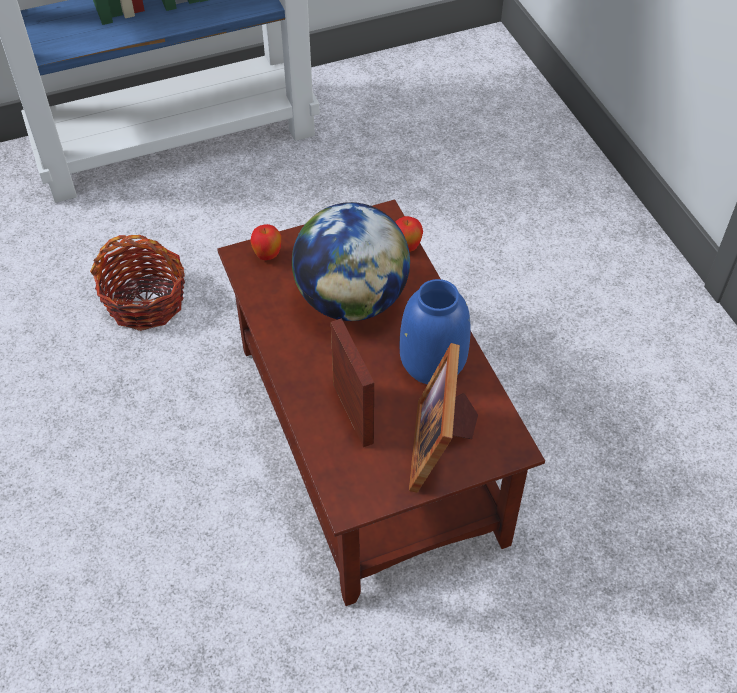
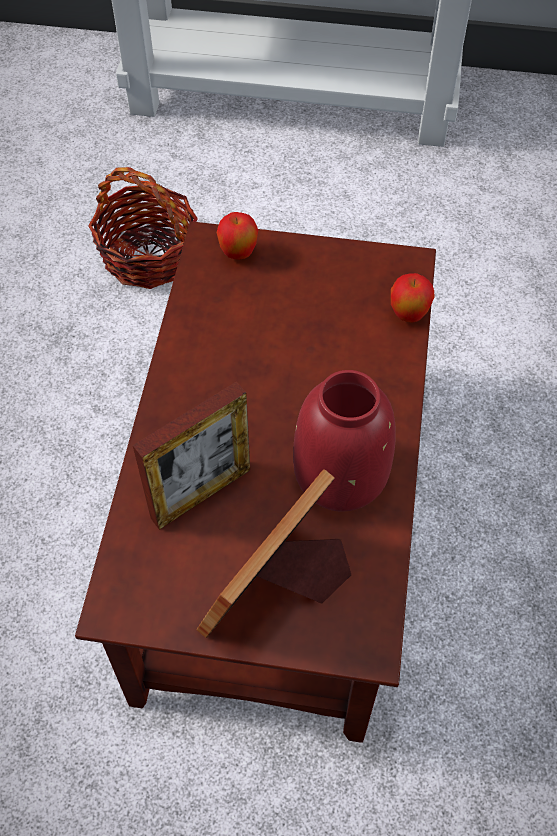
camera: 30 degrees right, 5 degrees up
globe [292,202,410,321] -> none
picture frame [331,318,374,447] -> picture frame turned 45 degrees clockwise [133,381,250,530]
blue vase [400,279,471,384] -> red vase [293,370,396,512]

